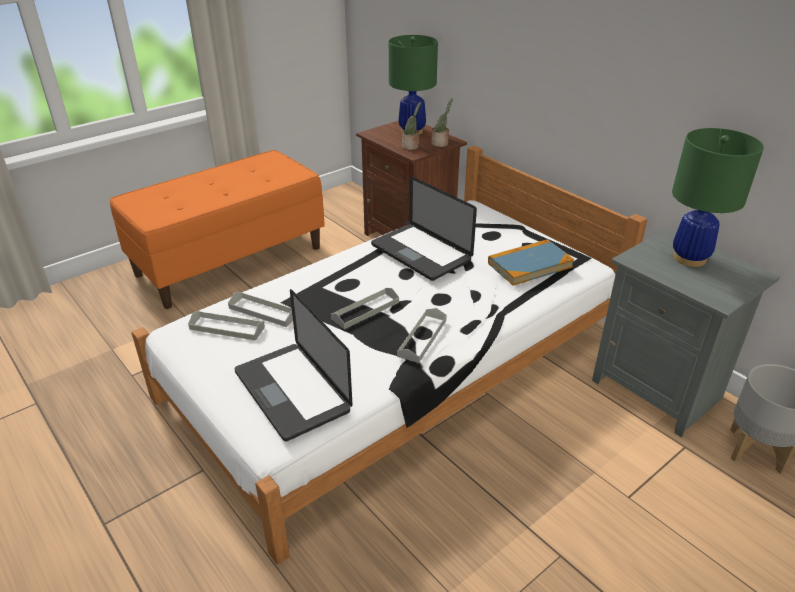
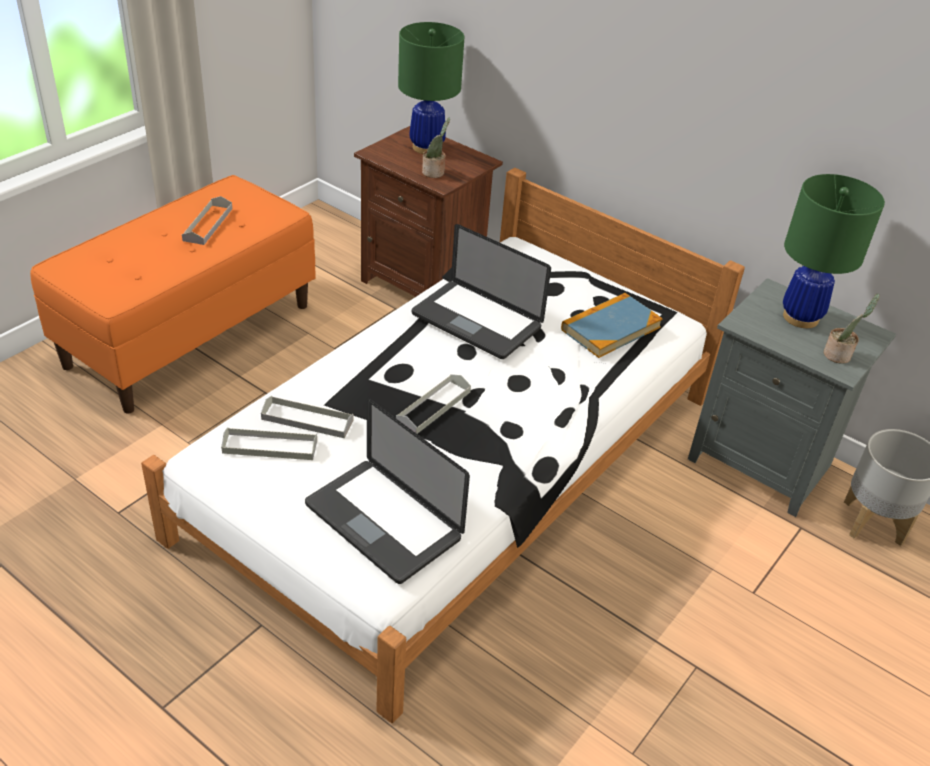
camera: 15 degrees left, 5 degrees up
grey tray [397,308,447,363] -> grey tray moved to [182,196,232,245]
potted plant [431,98,453,147] -> potted plant moved to [824,294,880,364]

